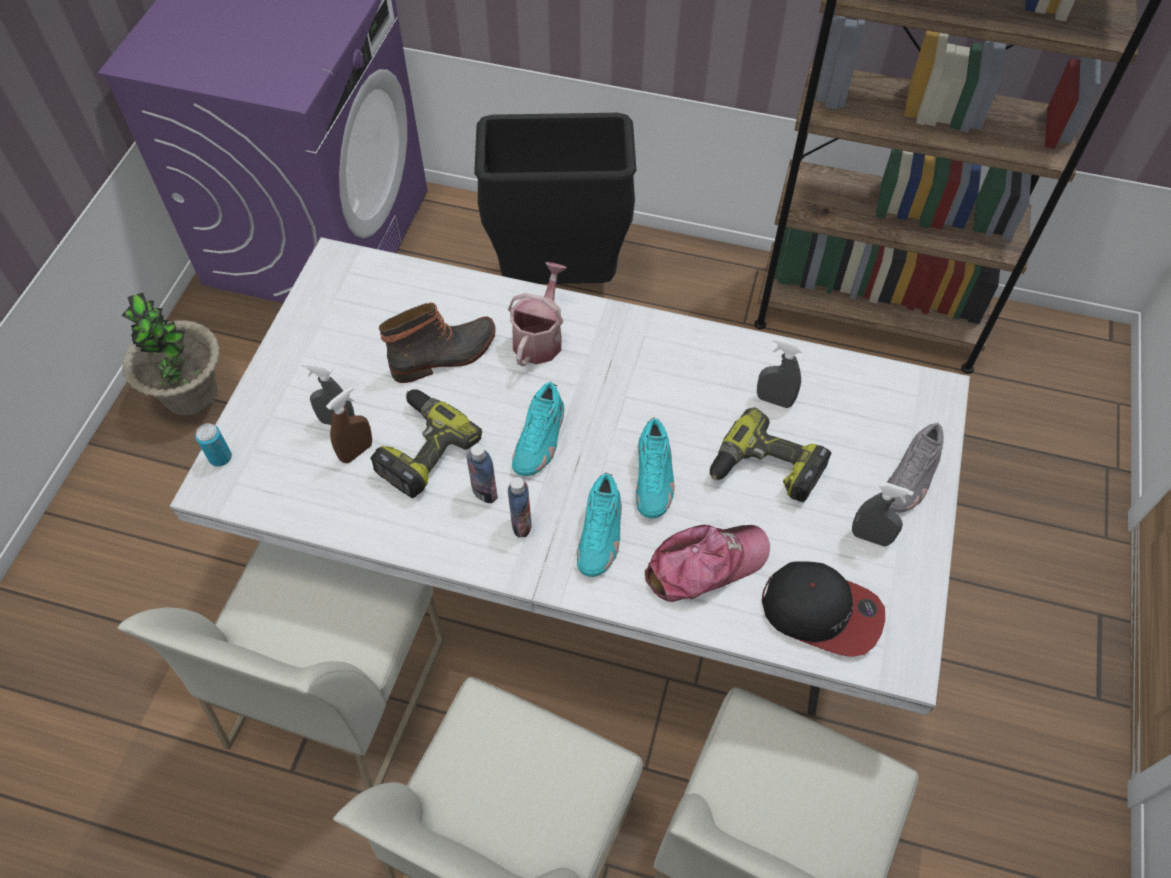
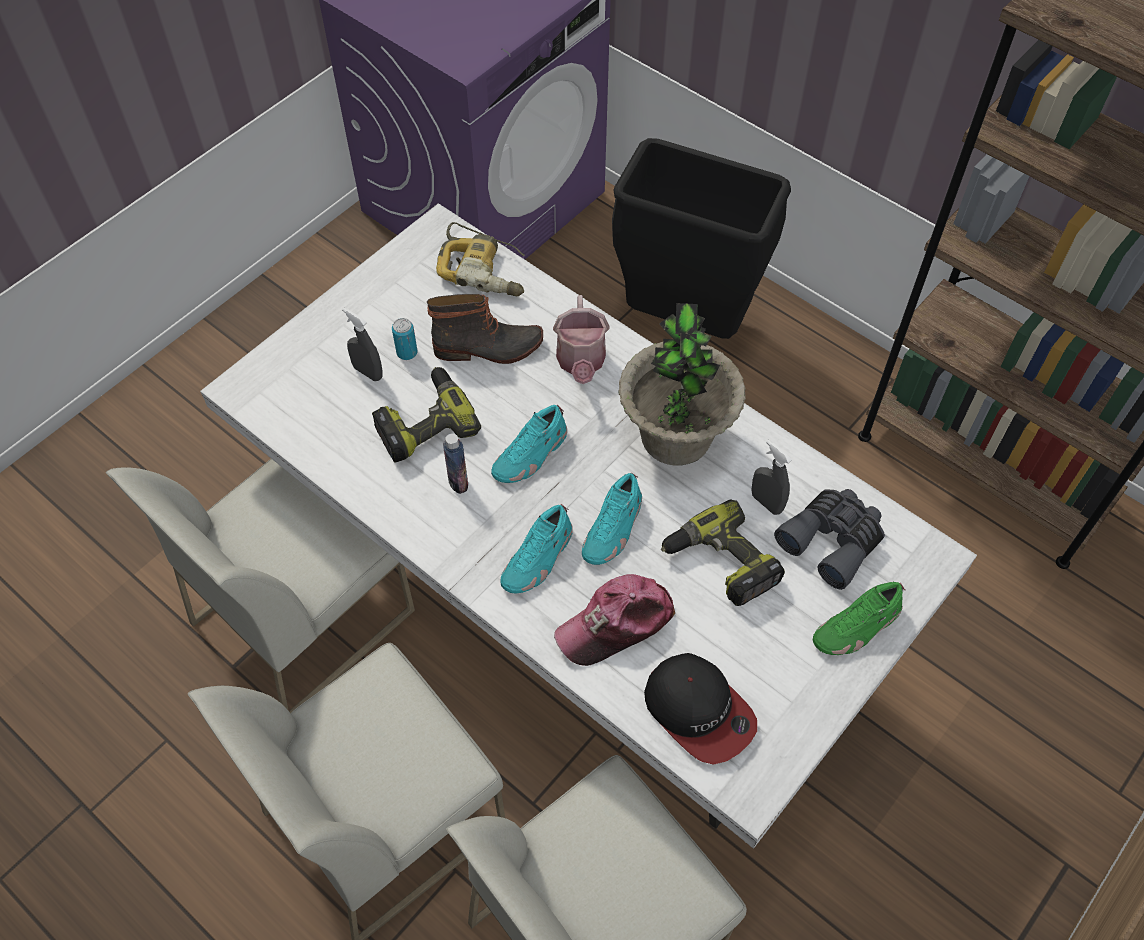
camera: 25 degrees right, 0 degrees up
potted plant [121,293,220,415] -> potted plant moved to [618,303,746,466]
can [195,423,232,467] -> can moved to [392,318,417,360]
brown spray bottle [326,387,372,463] -> none
watering can [508,262,567,366] -> watering can turned 135 degrees clockwise [553,295,610,384]
bottle [508,477,532,538] -> none
cap [645,525,770,602] -> cap turned 150 degrees clockwise [554,574,675,666]
grey spray bottle [852,482,914,546] -> none
grey shoe [886,423,944,513] -> green shoe [813,582,905,655]
none -> power drill [436,222,525,296]
none -> grey binoculars [774,489,885,590]

